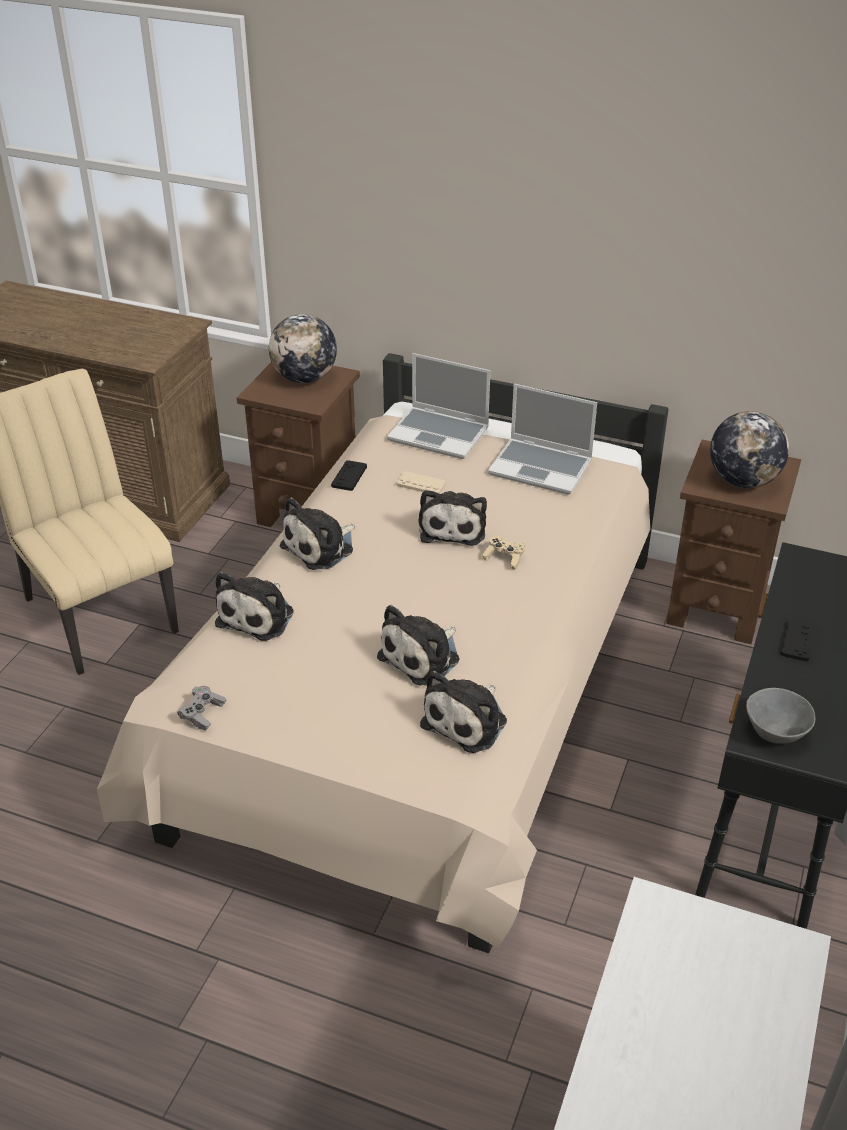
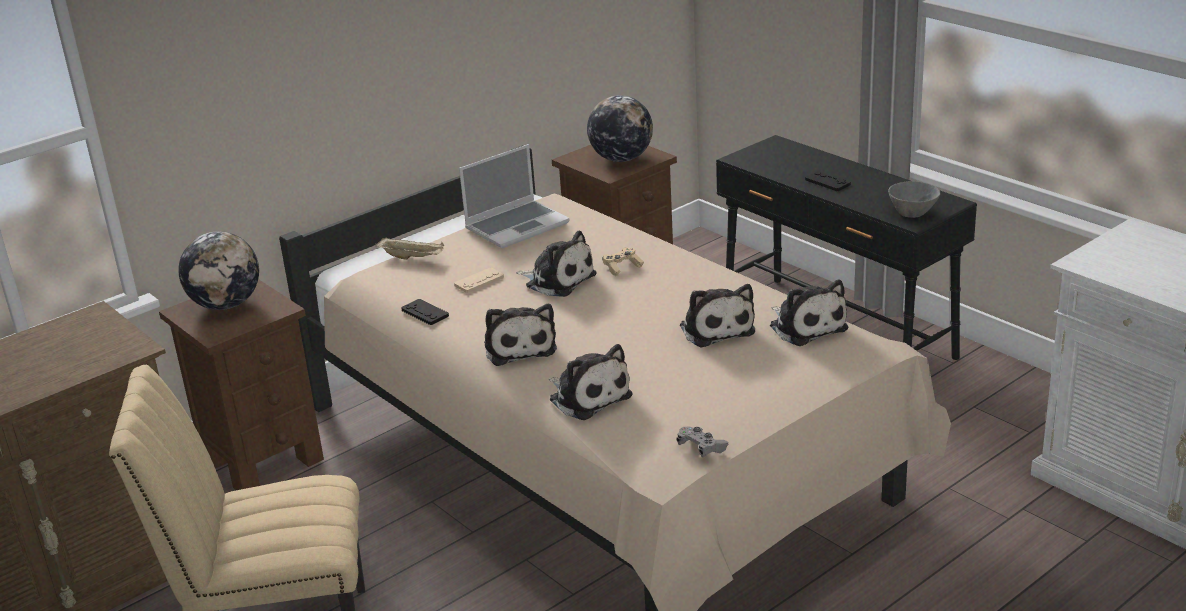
camera: 60 degrees left, 10 degrees down
laptop [387,353,490,459] -> beige tray [375,237,444,260]

